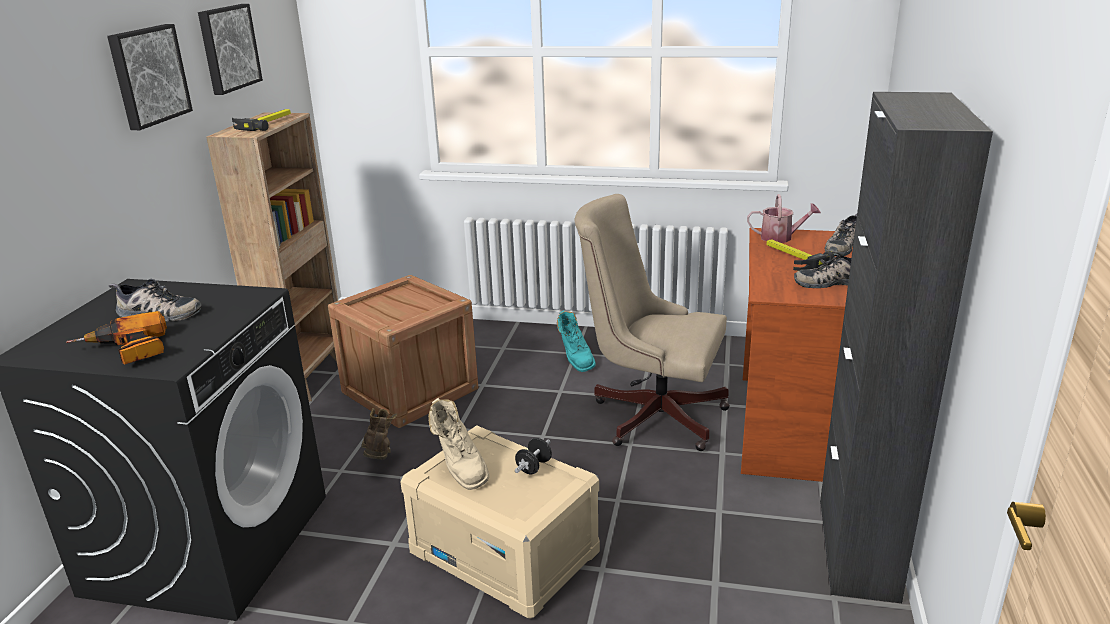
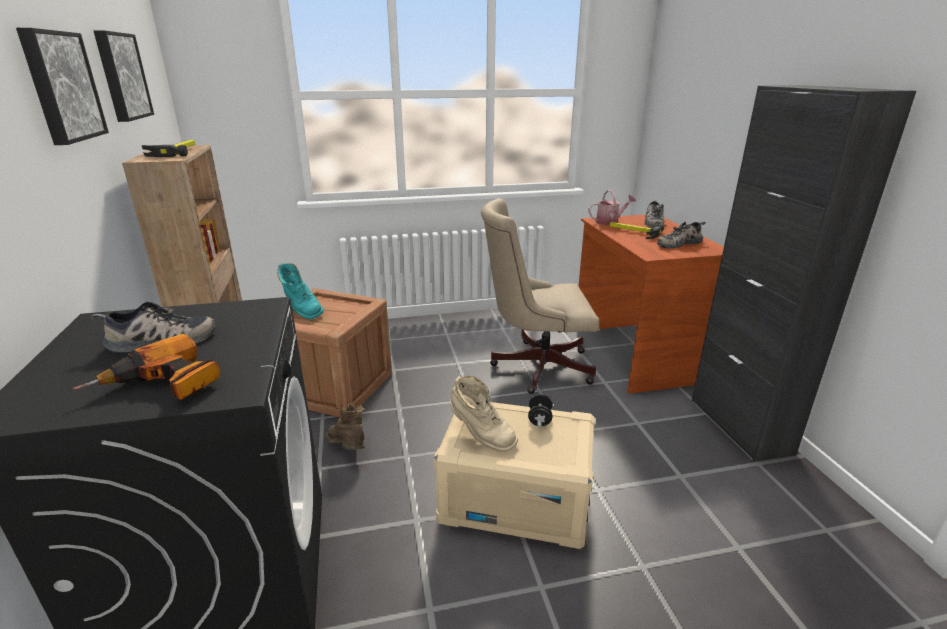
camera: 25 degrees left, 0 degrees up
turquoise boot [557,310,596,372] -> turquoise boot moved to [277,263,324,319]

